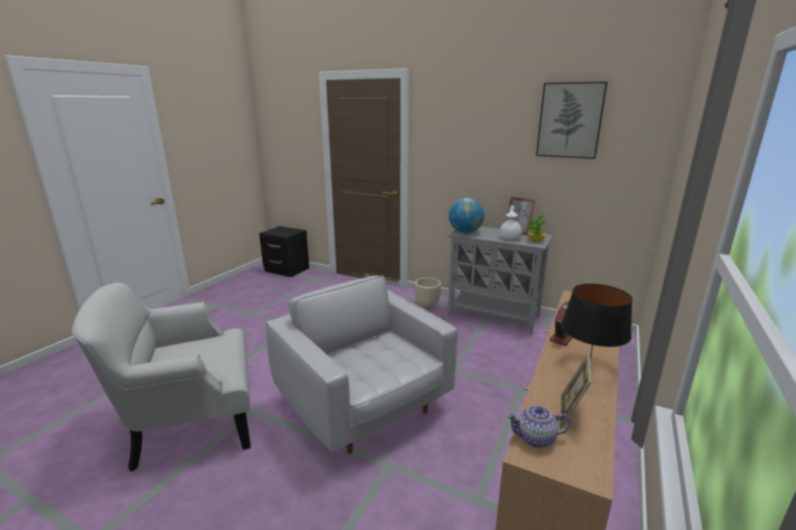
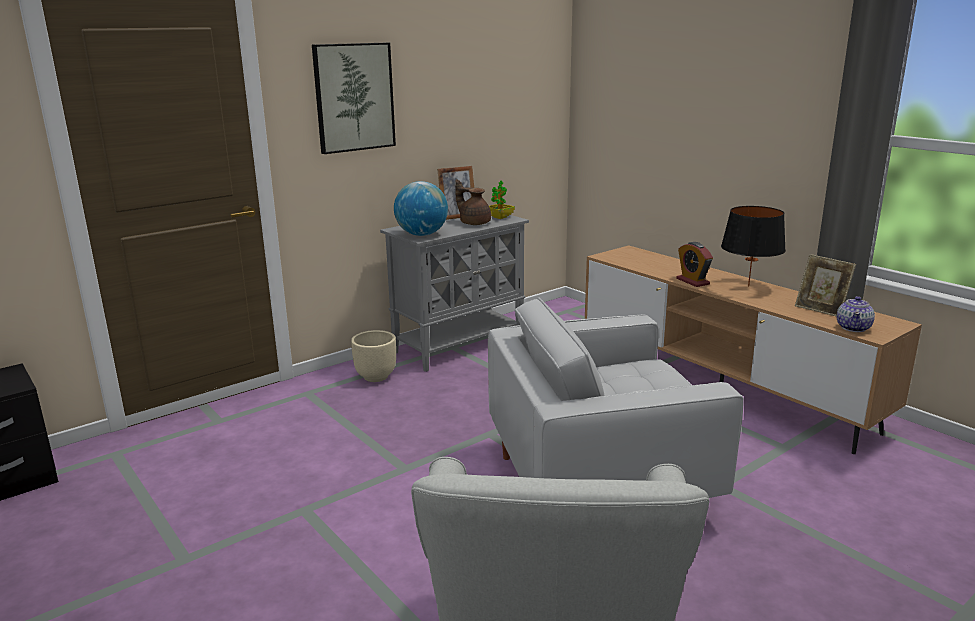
camera: 65 degrees left, 0 degrees up
white teapot [499,205,522,240] -> brown teapot [456,179,491,225]
picture [536,82,607,159] -> picture moved to [312,43,396,154]

